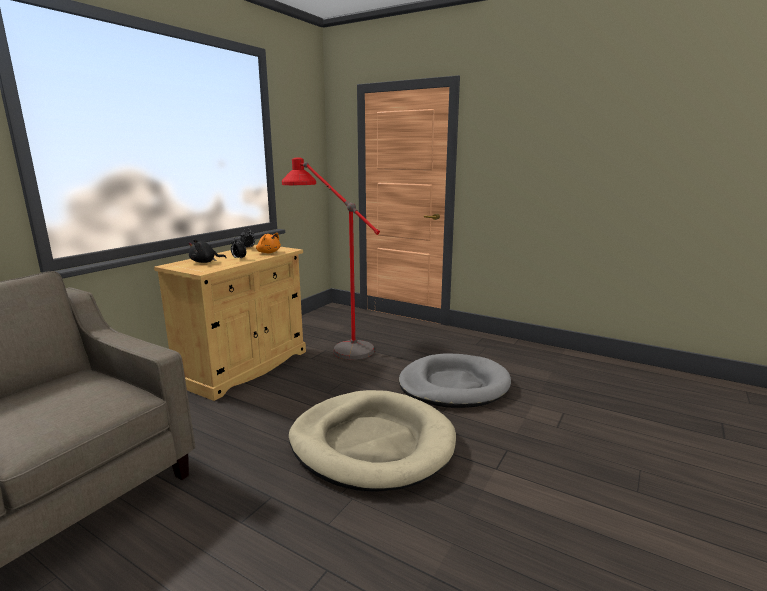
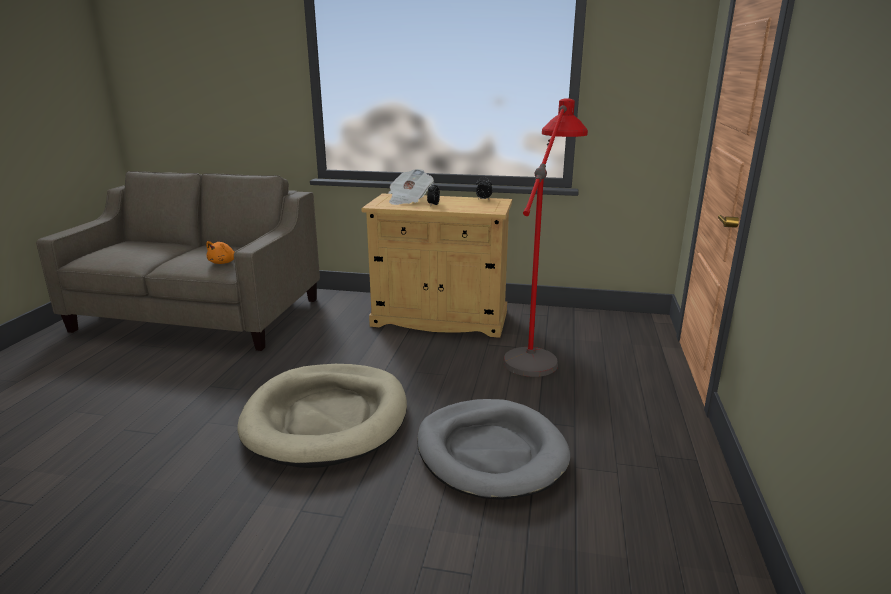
camera: 70 degrees right, 5 degrees up
black plush toy [188,239,227,263] -> newspaper [388,169,434,205]
orange plush toy [256,233,281,253] -> orange plush toy moved to [206,241,235,264]

